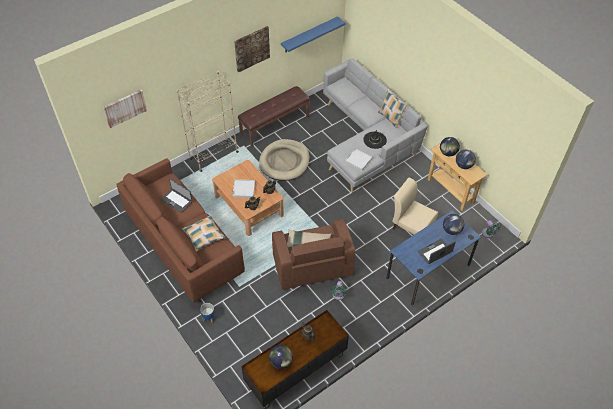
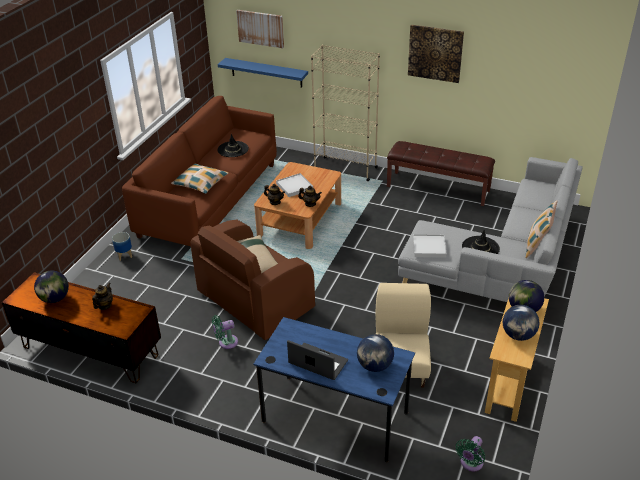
camera: 60 degrees right, 15 degrees down
laptop [161,178,192,213] -> black hat [217,134,249,157]
beige dog bed [259,139,310,181] -> none
blue shelf [281,16,345,53] -> blue shelf moved to [218,58,308,88]

